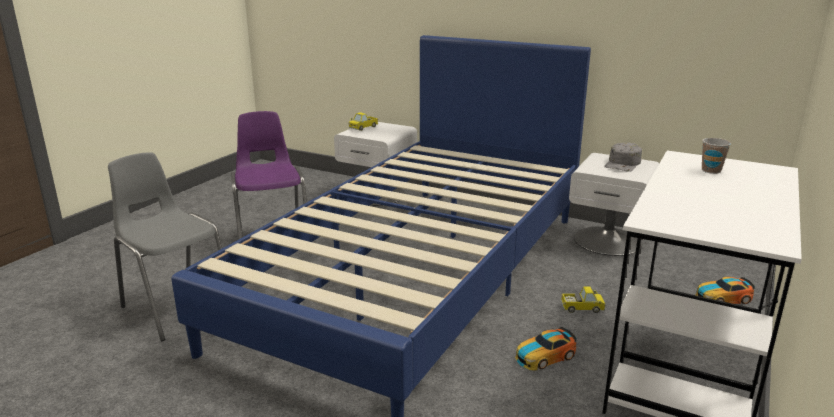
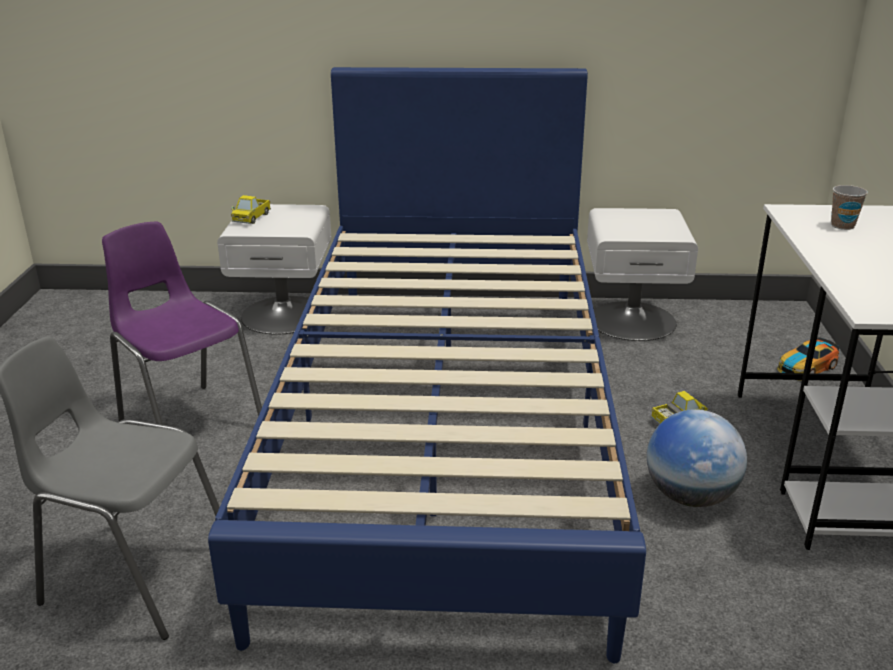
camera: 25 degrees left, 5 degrees up
toy car [515,327,577,371] -> globe [647,409,747,507]
grey cap [604,142,642,172] -> none

